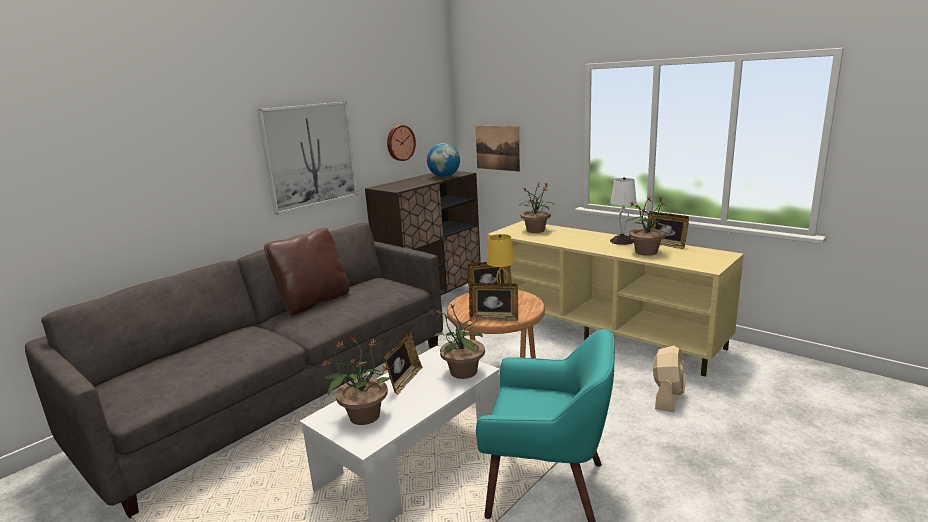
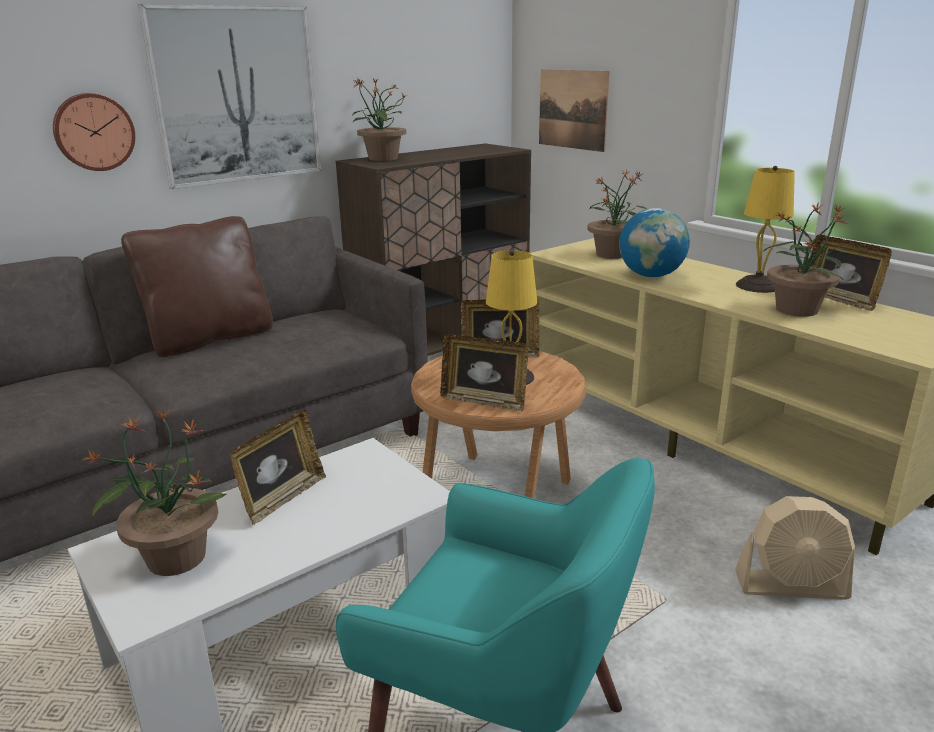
camera: 10 degrees right, 5 degrees up
wall clock [387,125,416,161] -> wall clock moved to [53,93,135,171]
globe [427,143,460,177] -> globe moved to [619,208,690,277]
potted plant [433,303,485,379] -> potted plant moved to [352,78,407,161]
white table lamp [610,177,637,245] -> yellow table lamp [736,166,795,293]
beige fan [653,345,686,412] -> beige fan turned 60 degrees clockwise [735,496,855,600]

